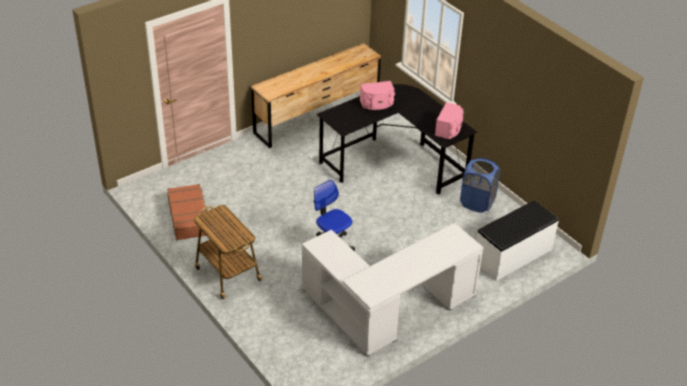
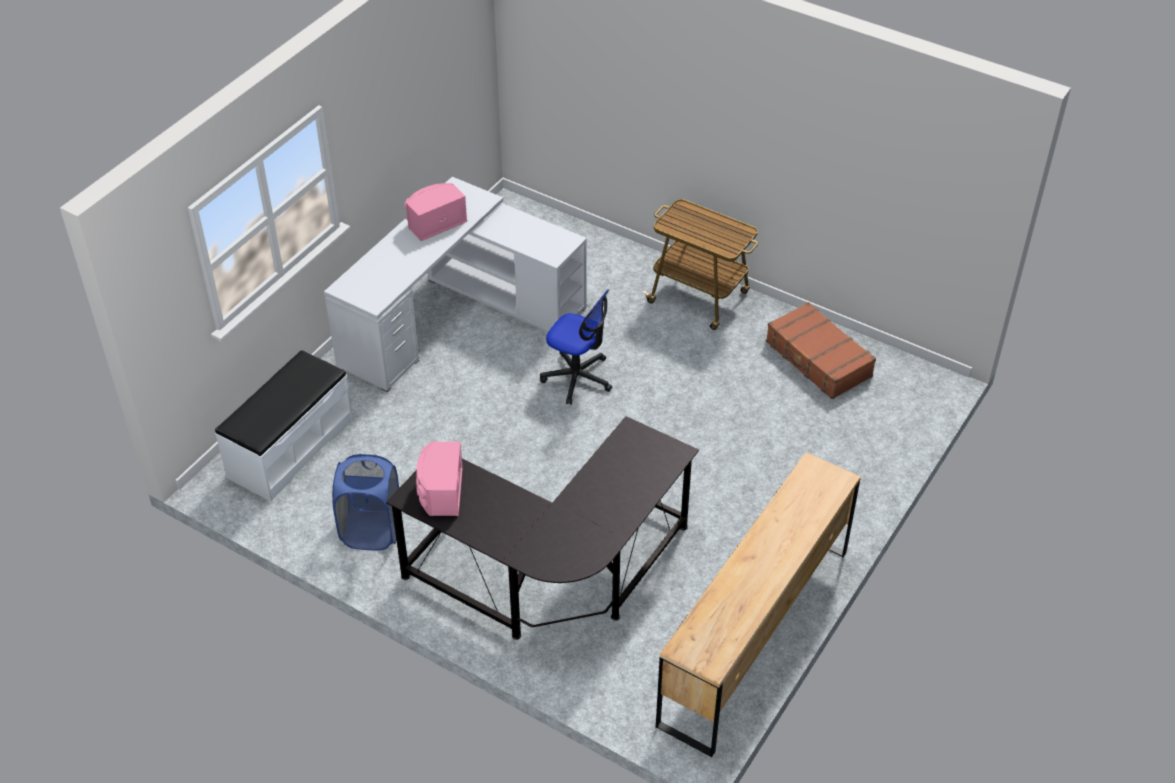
camera: 160 degrees right, 5 degrees up
pink speaker [360,81,395,110] -> pink speaker moved to [404,183,467,241]

